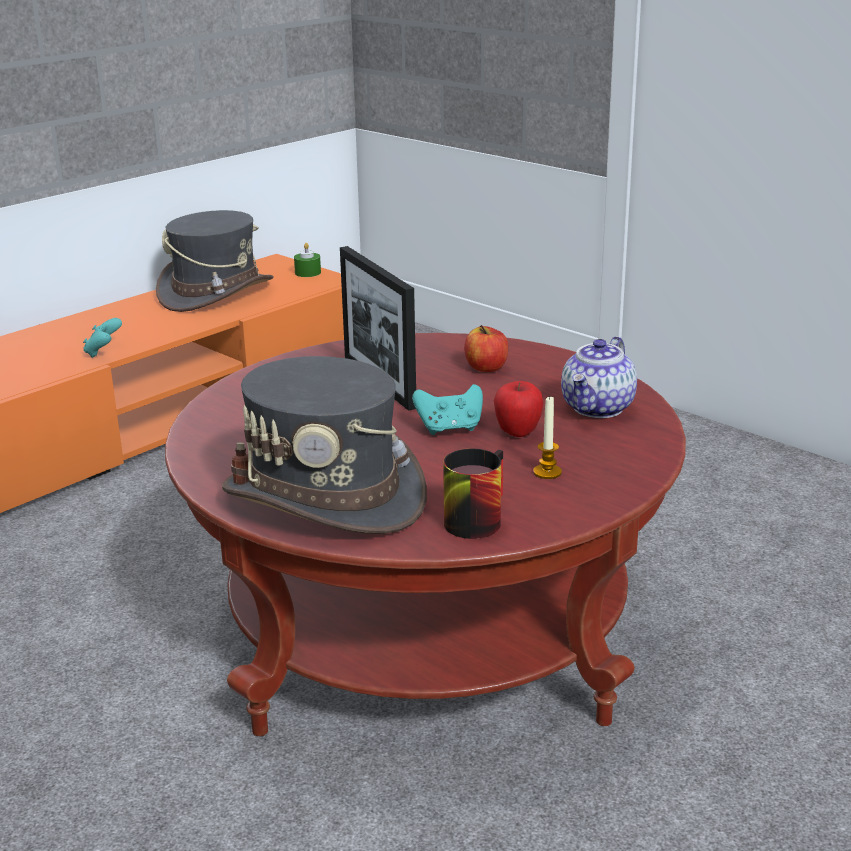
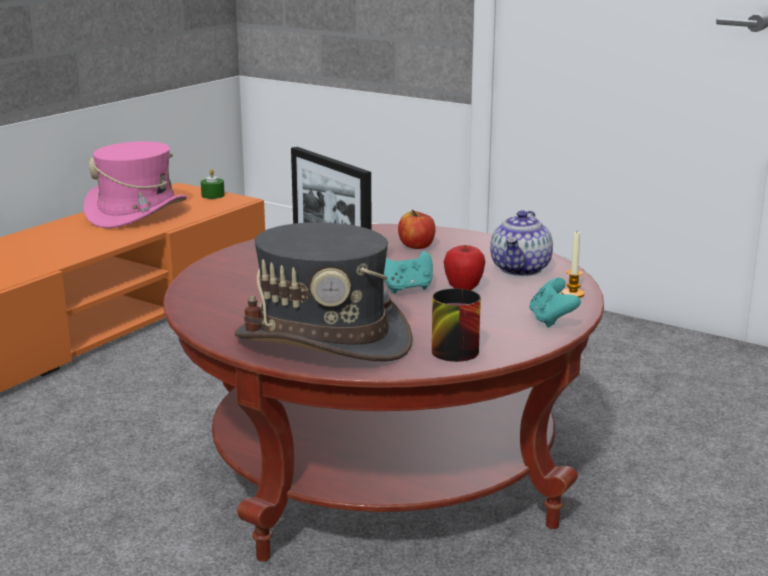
camera: 10 degrees left, 5 degrees down
turquoise game controller [83,318,122,358] -> turquoise game controller moved to [529,278,581,328]
grey hat [156,210,274,312] -> pink hat [83,141,187,228]
candle [533,397,562,479] -> candle moved to [562,232,585,298]

